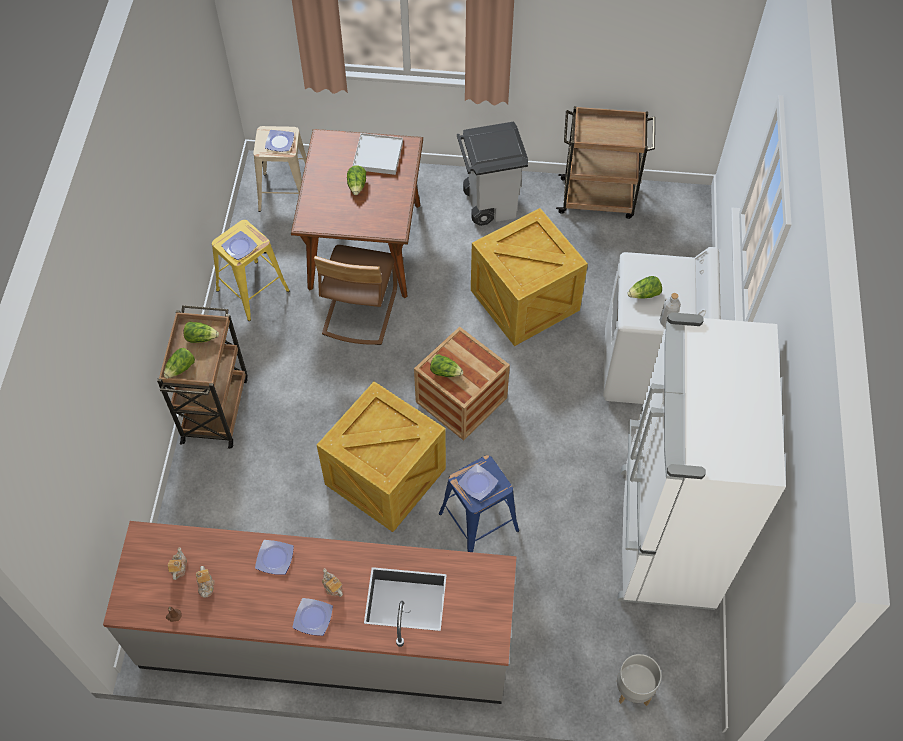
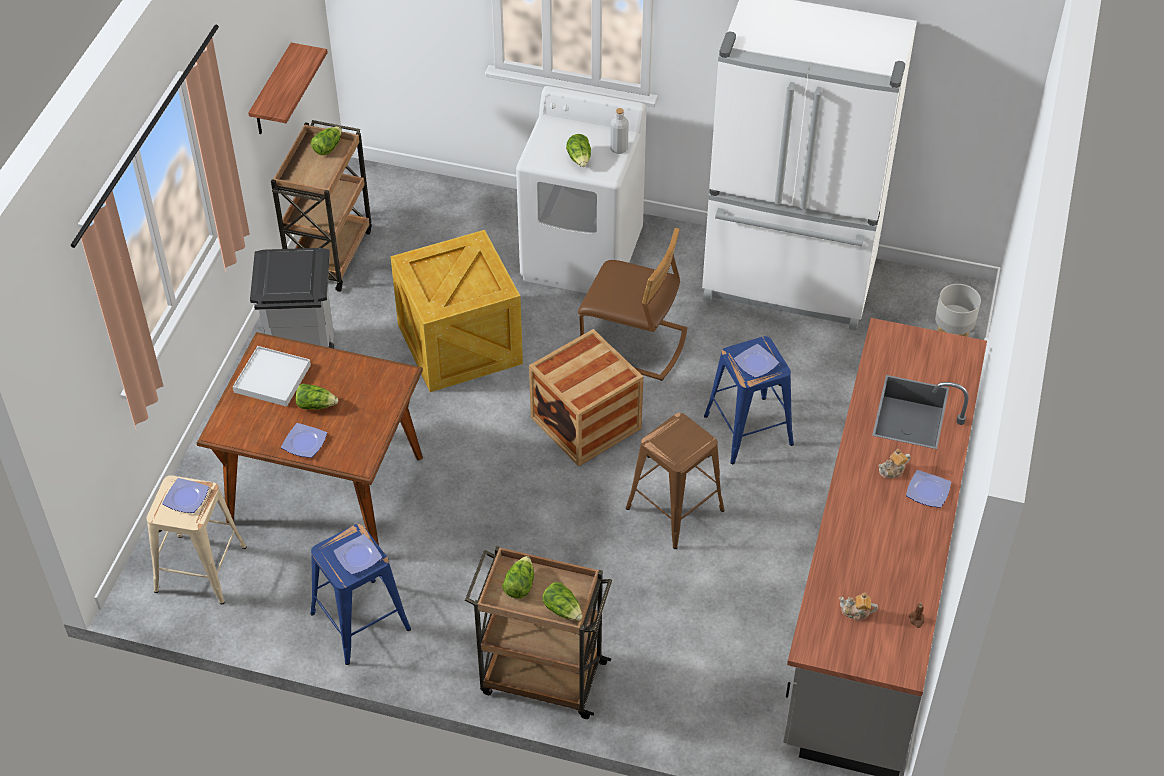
camera: 80 degrees left, 10 degrees down
teapot [196,566,215,597] -> none
yellow stool [212,220,290,321] -> blue stool [310,524,411,665]
plate [255,540,294,575] -> plate moved to [281,423,327,458]
brown chair [314,245,397,345] -> brown chair moved to [578,228,687,381]
crate [317,381,446,532] -> brown stool [626,413,725,549]
lettuce [430,354,463,377] -> lettuce moved to [311,126,342,155]
none -> shelf [248,43,328,134]

